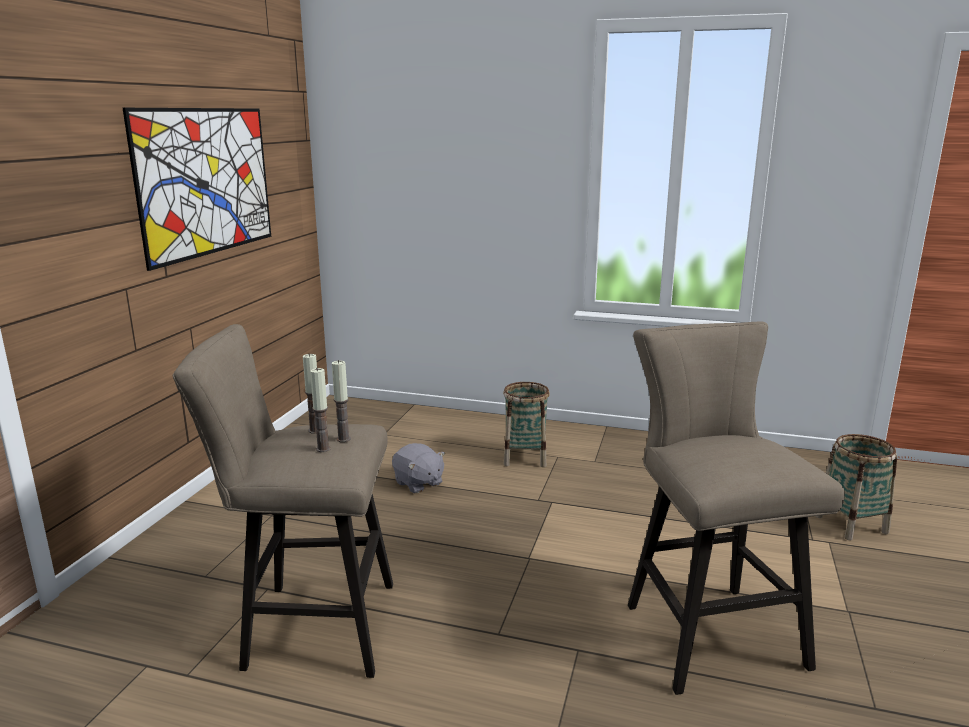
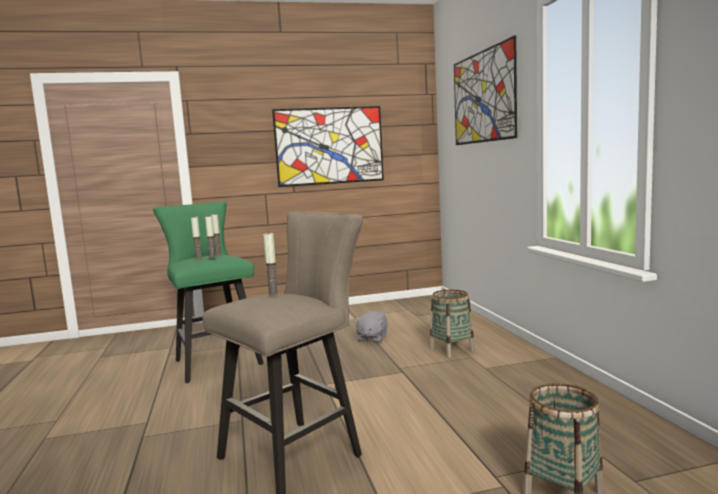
camera: 60 degrees right, 10 degrees down
beige stool [173,324,393,678] -> green stool [153,201,264,383]
none -> candle [263,232,279,296]
none -> picture [454,35,517,145]

